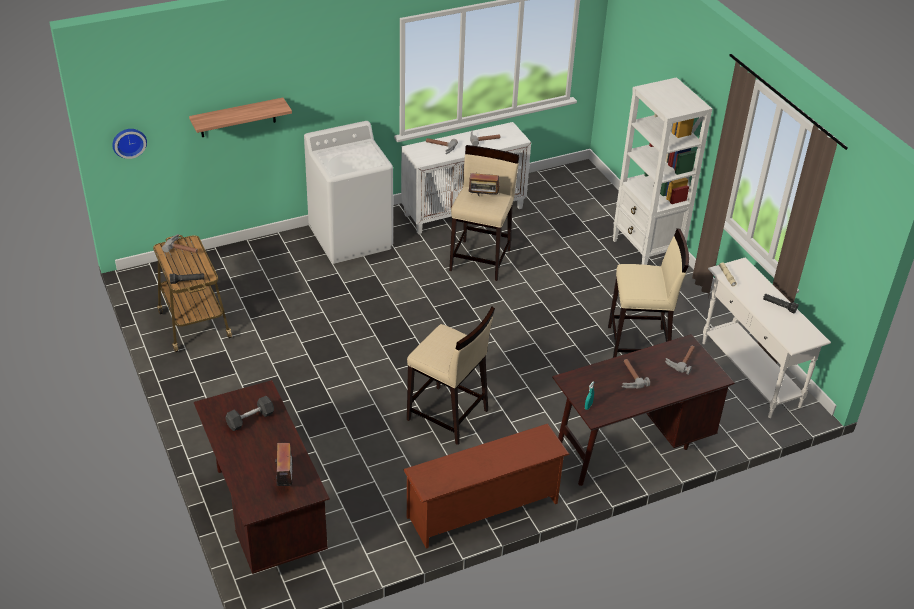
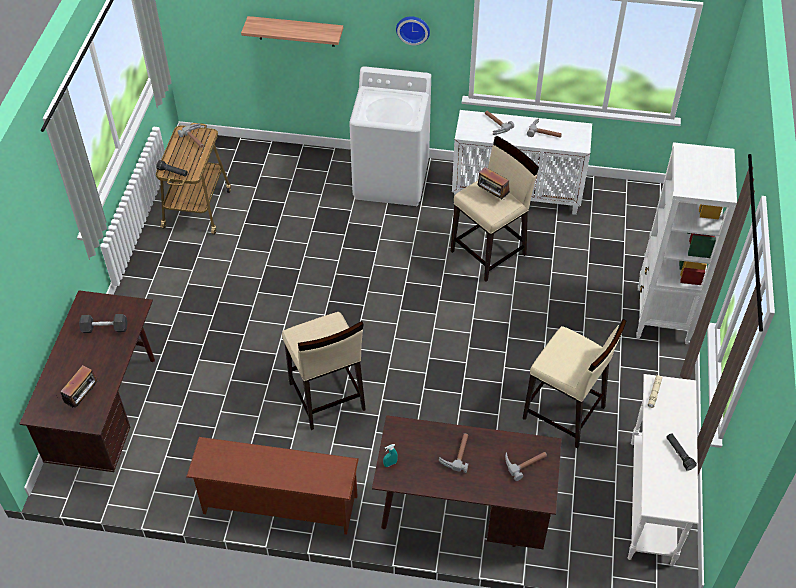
camera: 35 degrees right, 10 degrees up
wall clock [112,129,147,159] -> wall clock moved to [396,16,430,45]

